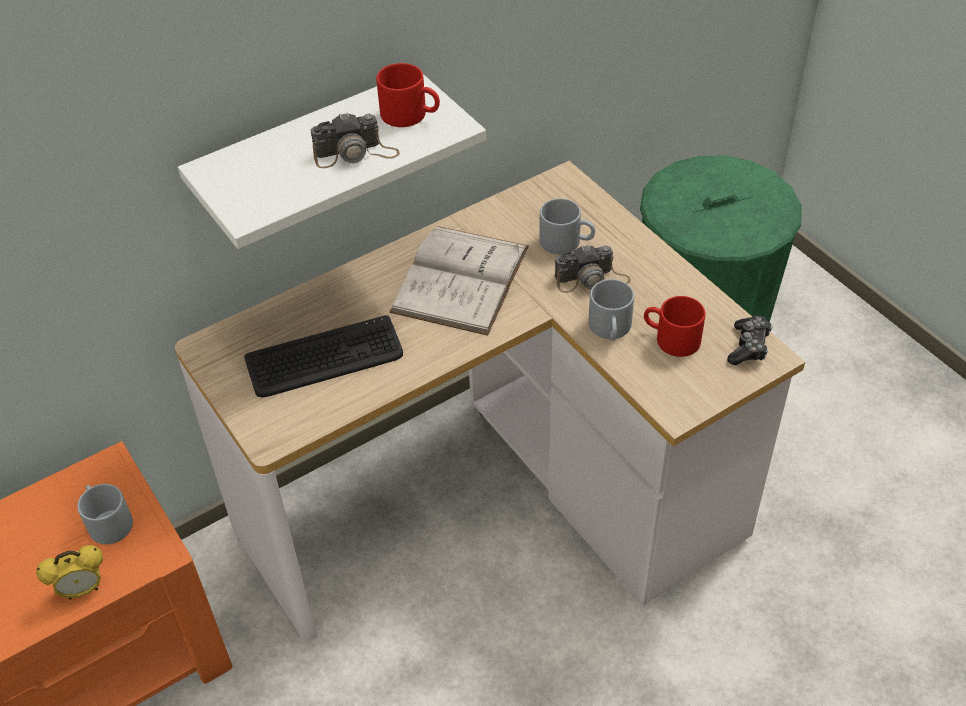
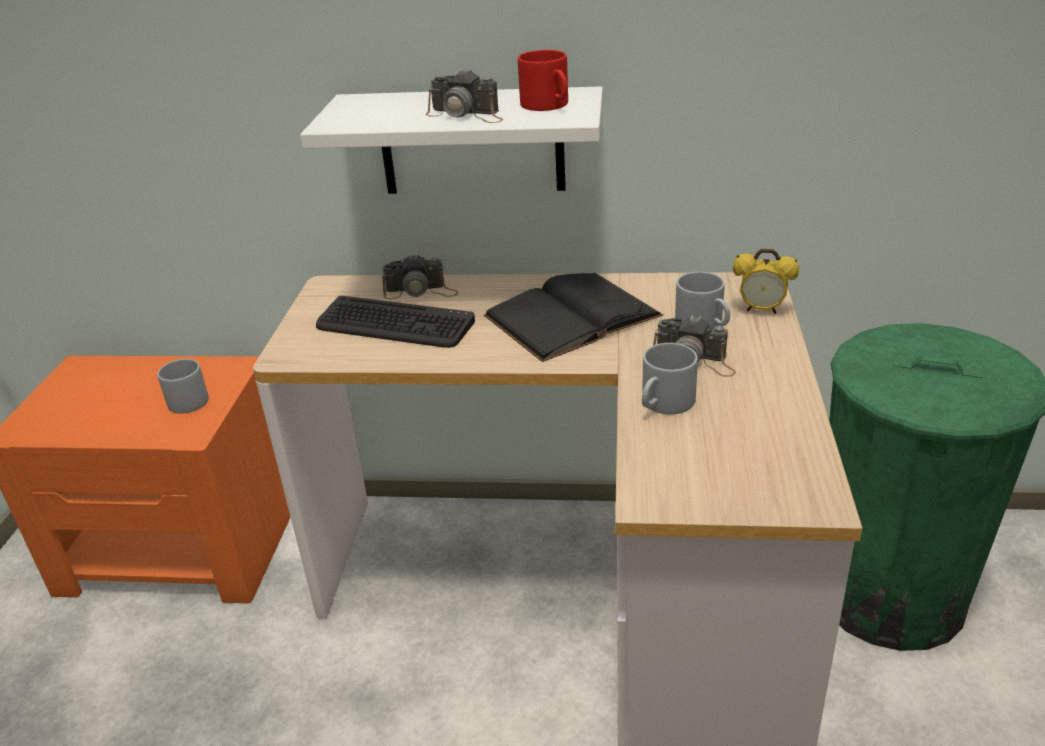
camera: 40 degrees right, 15 degrees down
alarm clock [36,545,103,600] -> alarm clock moved to [733,249,799,314]
white book [389,226,529,336] -> black book [484,273,663,362]
red mug [644,296,705,357] -> none
game controller [727,316,773,365] -> none
none -> camera [382,254,458,299]

